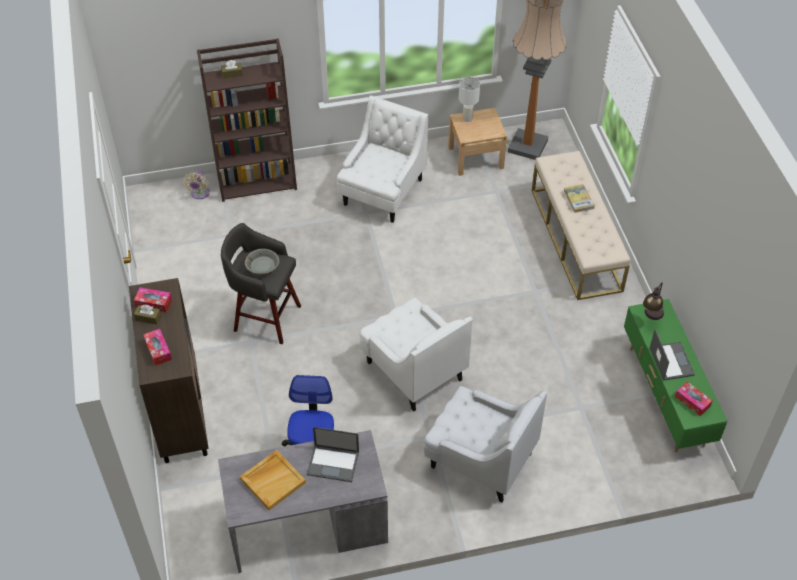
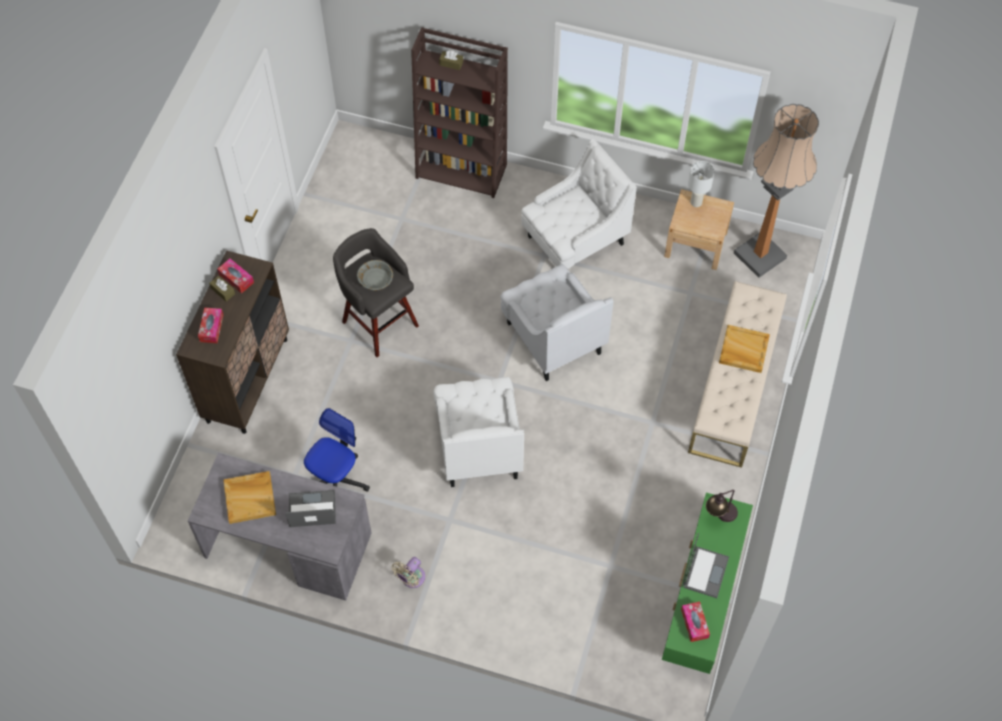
camera: 30 degrees right, 10 degrees up
beige fan [183,170,210,199] -> beige fan moved to [392,557,425,588]
laptop [307,427,359,482] -> laptop turned 135 degrees clockwise [285,490,336,527]
white armchair [424,386,547,503] -> white armchair moved to [501,264,614,381]
book [564,184,595,213] -> beige tray [719,325,770,373]

